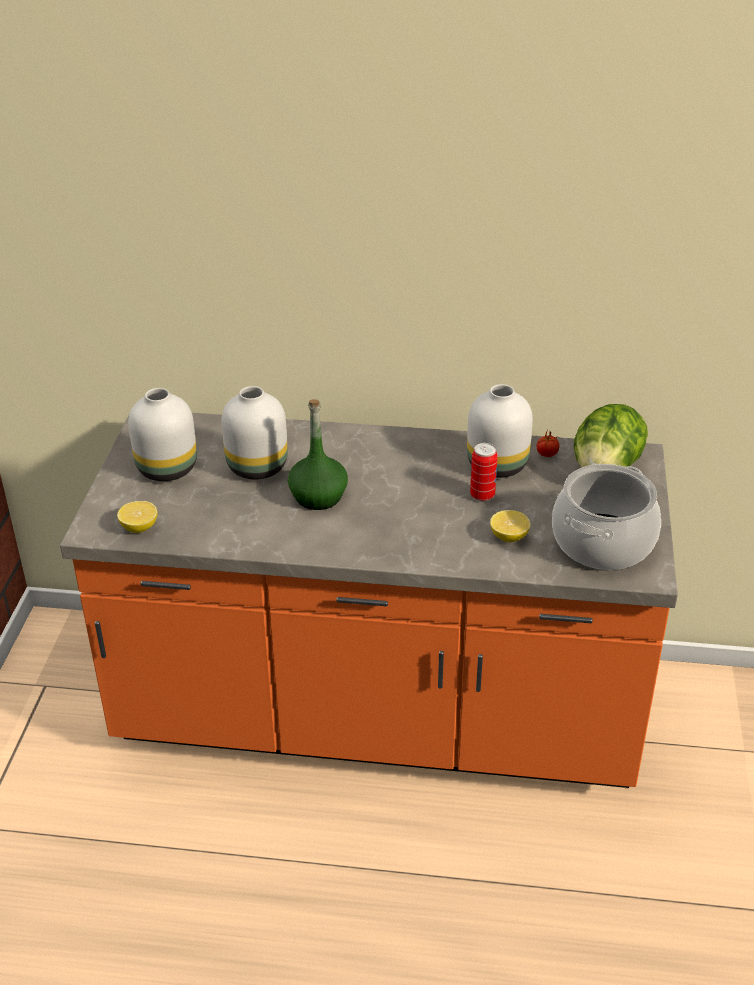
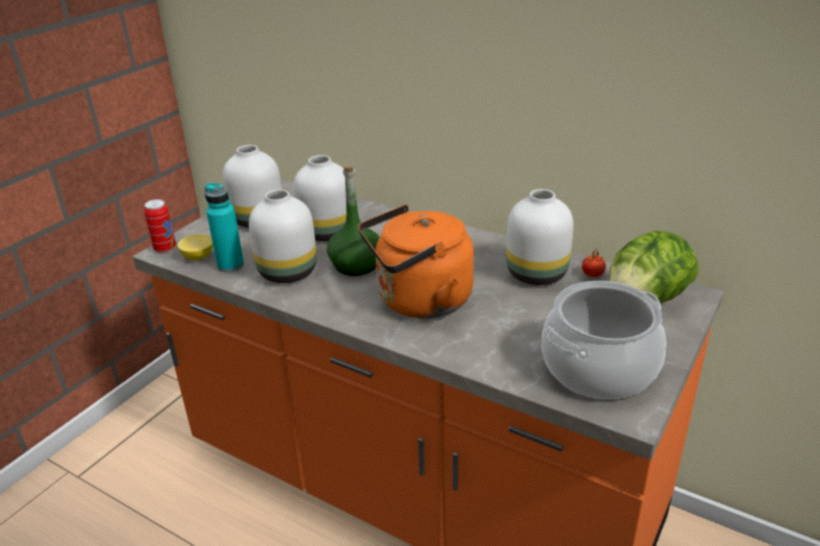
camera: 25 degrees right, 5 degrees down
can [470,443,498,501] -> can moved to [144,199,176,253]
lemon [490,510,531,542] -> none
none -> turquoise bottle [204,183,244,272]
none -> white vase [249,189,317,283]
none -> orange kettle [358,204,474,318]

